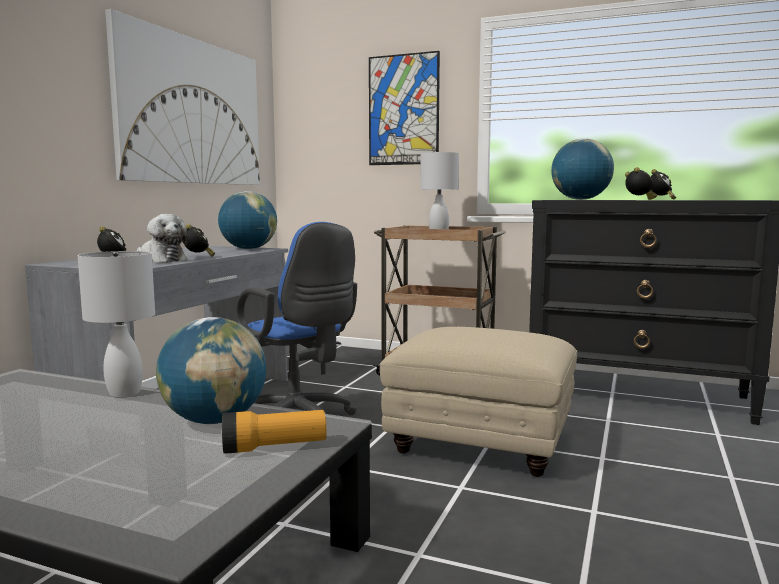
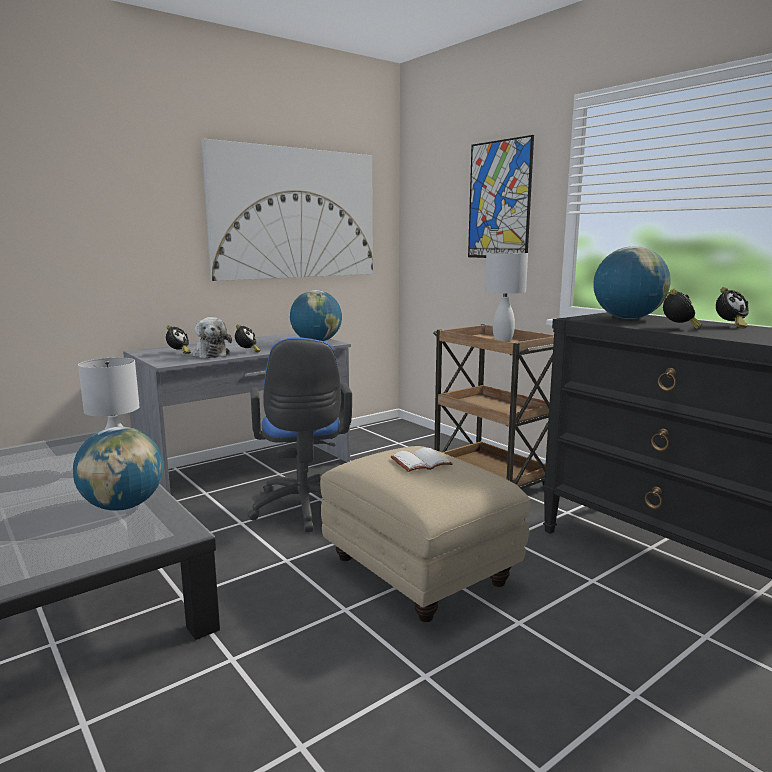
camera: 30 degrees right, 5 degrees up
flashlight [222,410,326,454] -> none
none -> white book [391,448,453,472]

